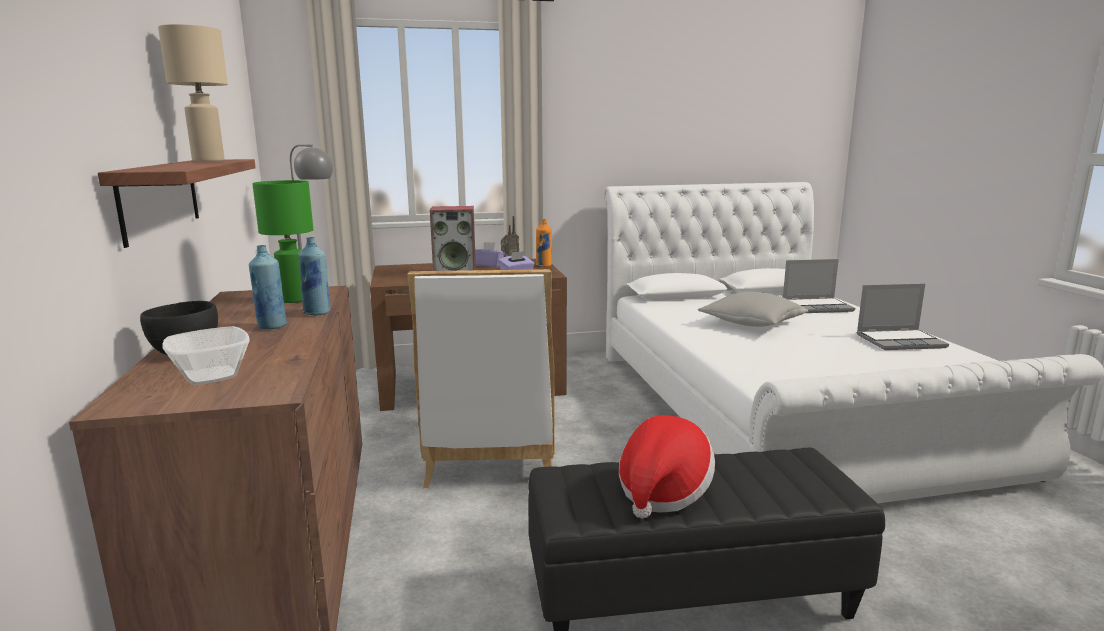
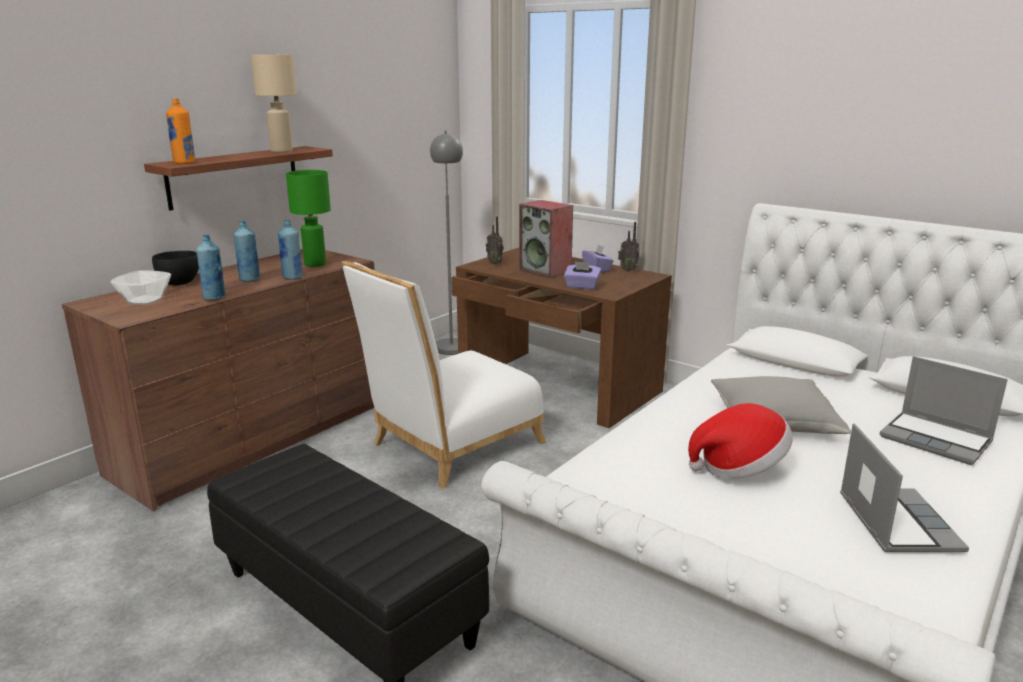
camera: 50 degrees right, 5 degrees up
orange bottle [536,219,552,267] -> orange bottle moved to [166,98,195,164]
hat [619,415,715,519] -> hat moved to [688,403,793,479]
laptop [857,284,949,350] -> laptop turned 135 degrees counterclockwise [840,423,969,552]
none -> blue bottle [196,235,226,301]
none -> radio [486,216,504,265]

